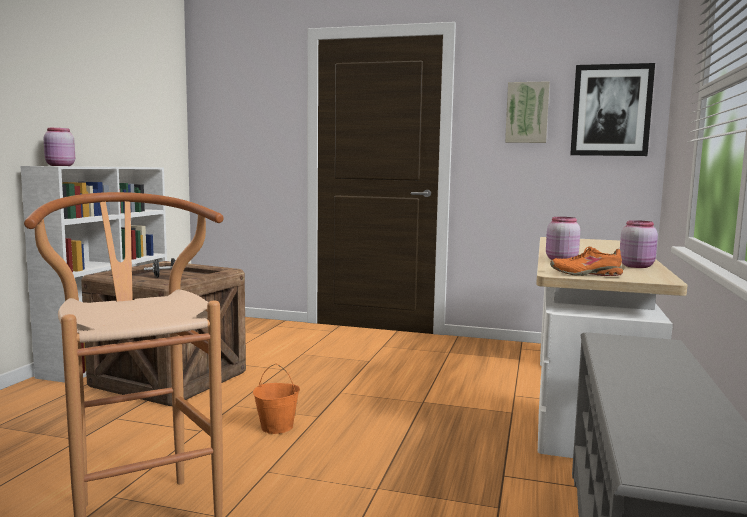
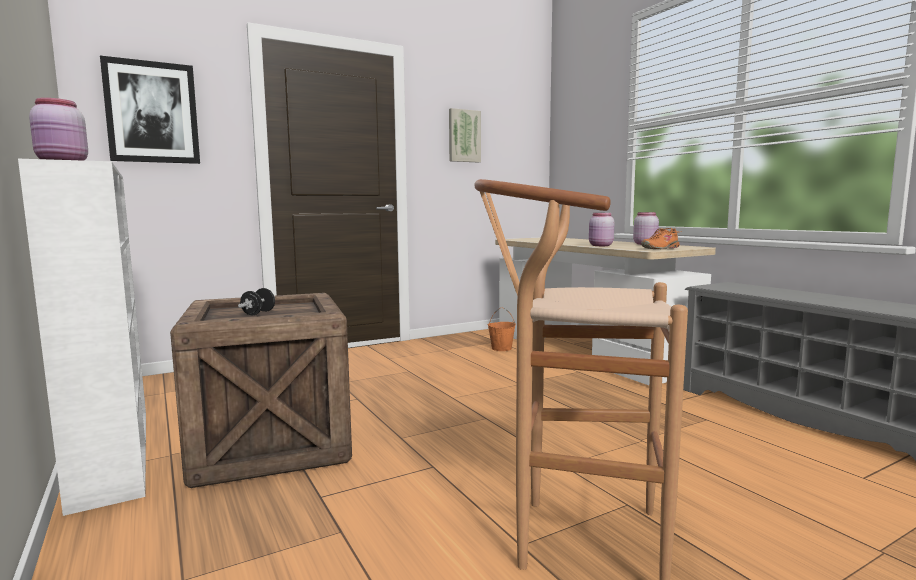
camera: 45 degrees left, 0 degrees up
orange bucket [253,364,300,434] -> orange bucket moved to [488,307,516,351]
picture [570,63,655,156] -> picture moved to [100,56,200,164]

